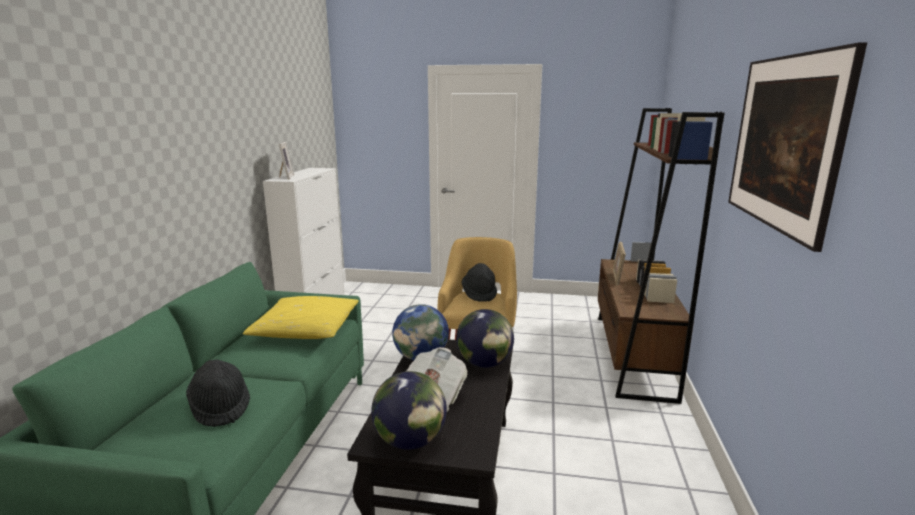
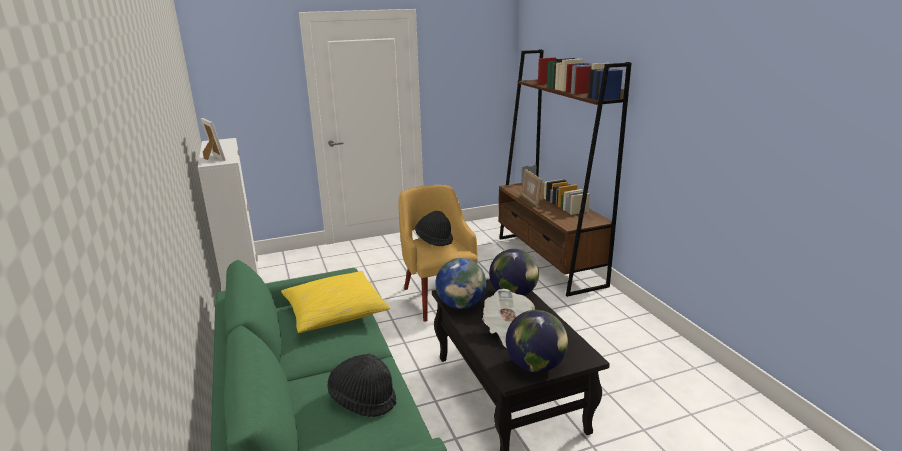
camera: 30 degrees left, 5 degrees up
picture [728,42,867,252] -> none

